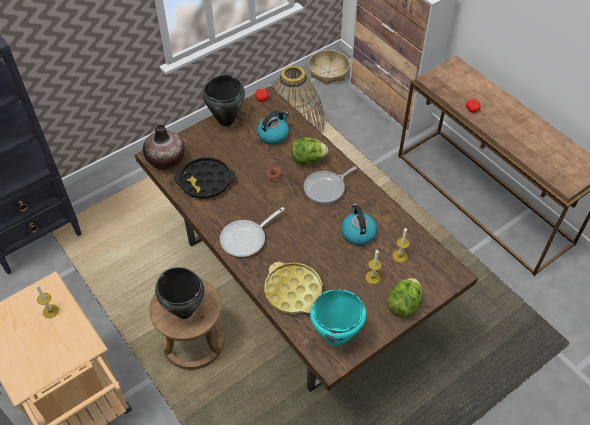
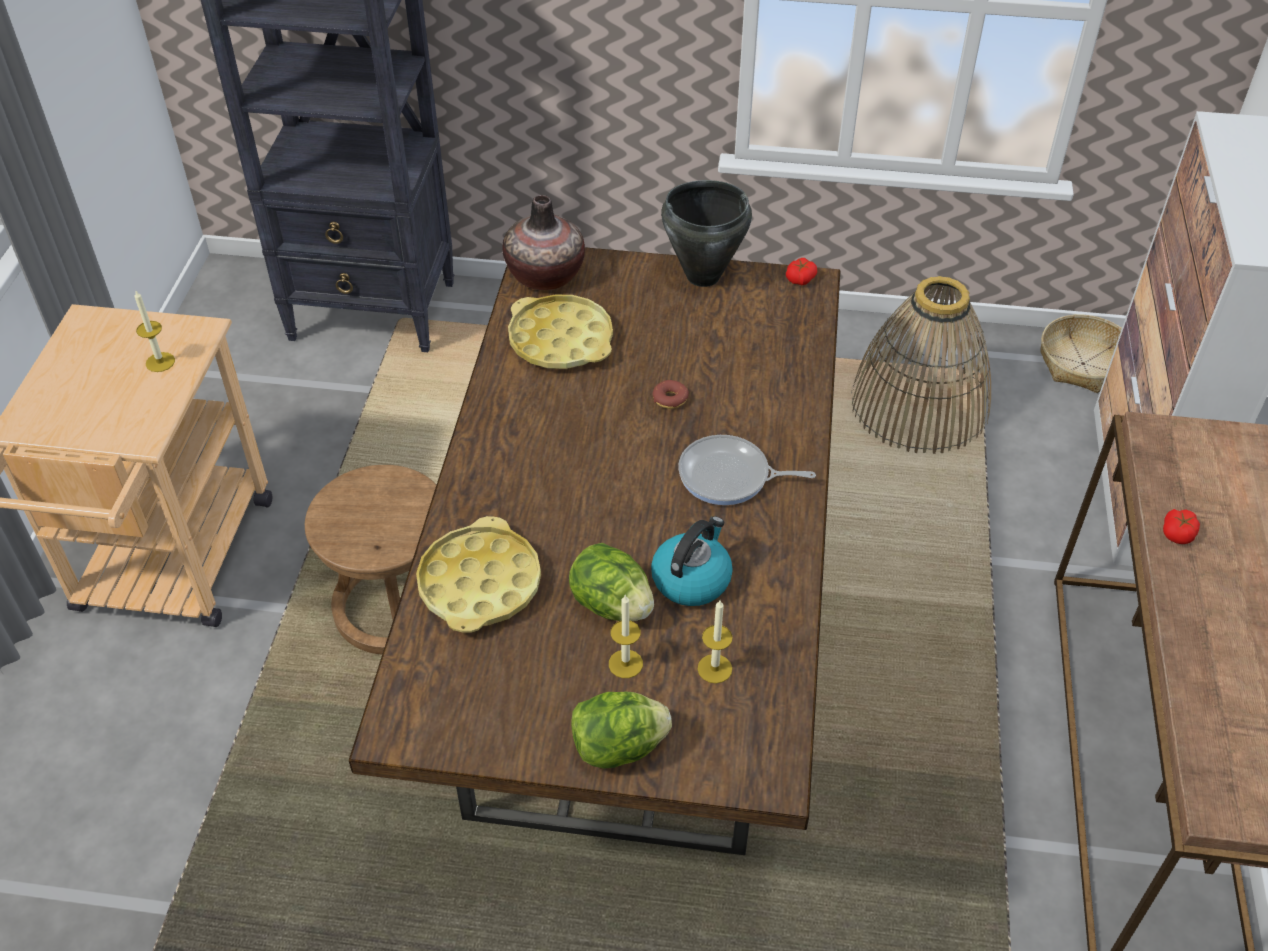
camera: 45 degrees right, 5 degrees down
black cooking pot [155,267,204,319] -> none
black tray [174,157,236,199] -> yellow tray [508,294,613,369]
frying pan [220,207,285,257] -> none
kettle [257,110,289,145] -> none
lettuce [291,137,328,165] -> lettuce moved to [569,543,654,621]
turquoise cooking pot [310,289,366,346] -> none

